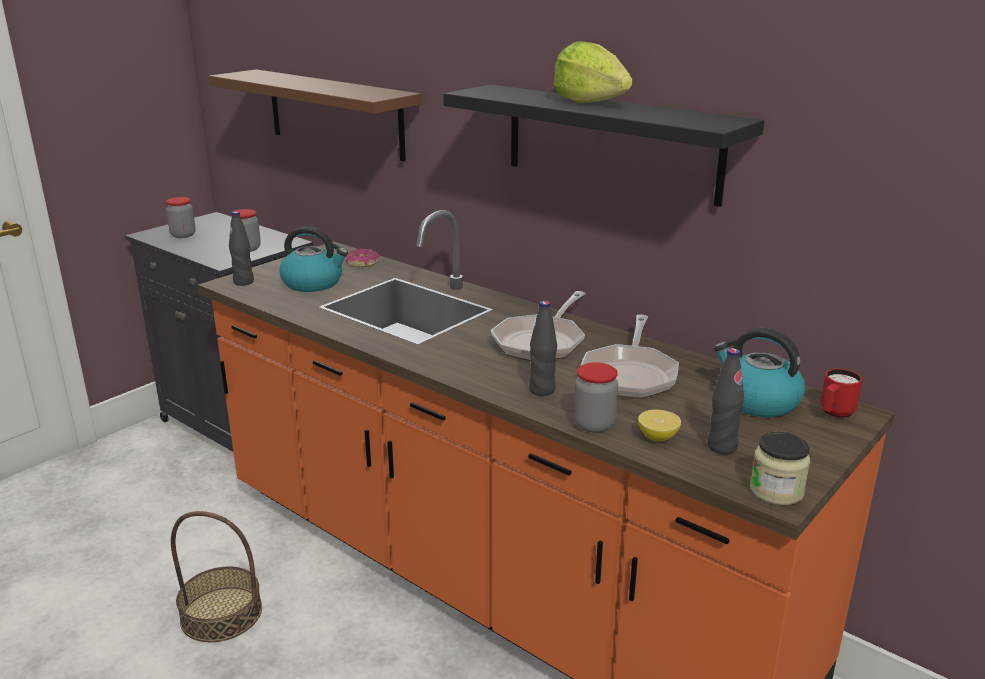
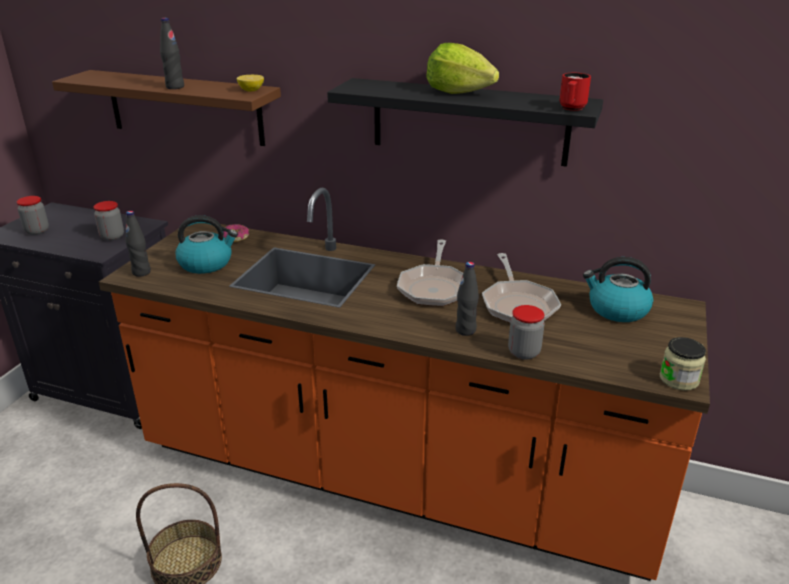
camera: 20 degrees left, 5 degrees up
lemon [638,410,681,441] -> lemon moved to [237,75,264,92]
black bottle [708,348,744,454] -> black bottle moved to [160,18,184,89]
red mug [820,369,863,418] -> red mug moved to [560,73,591,111]

